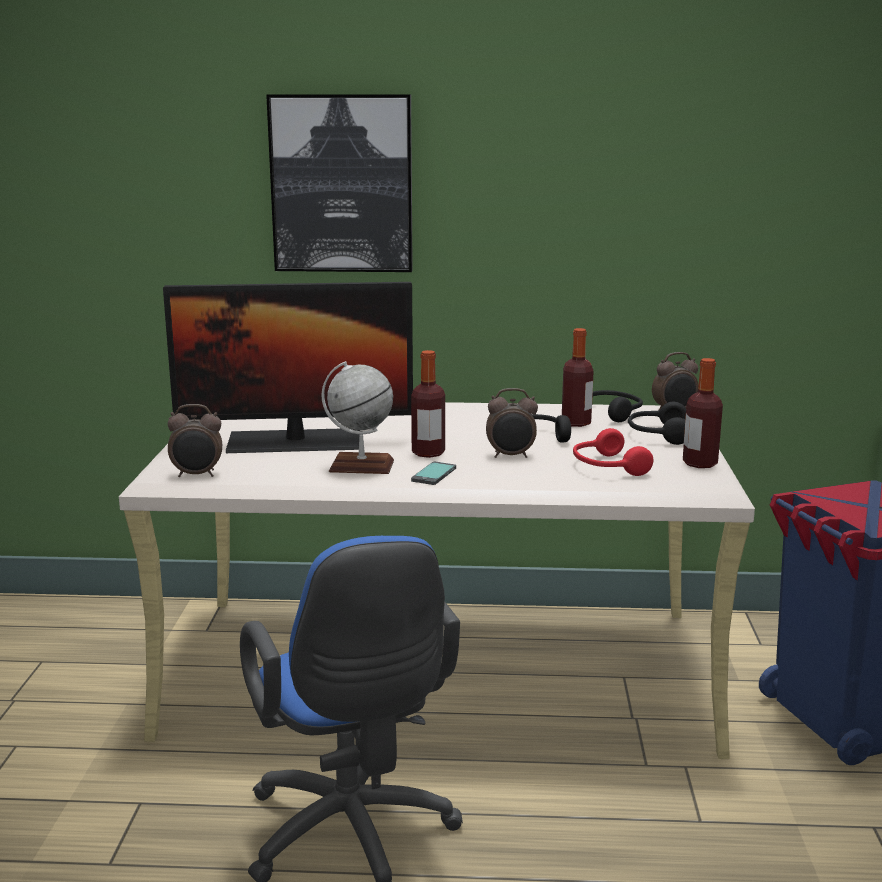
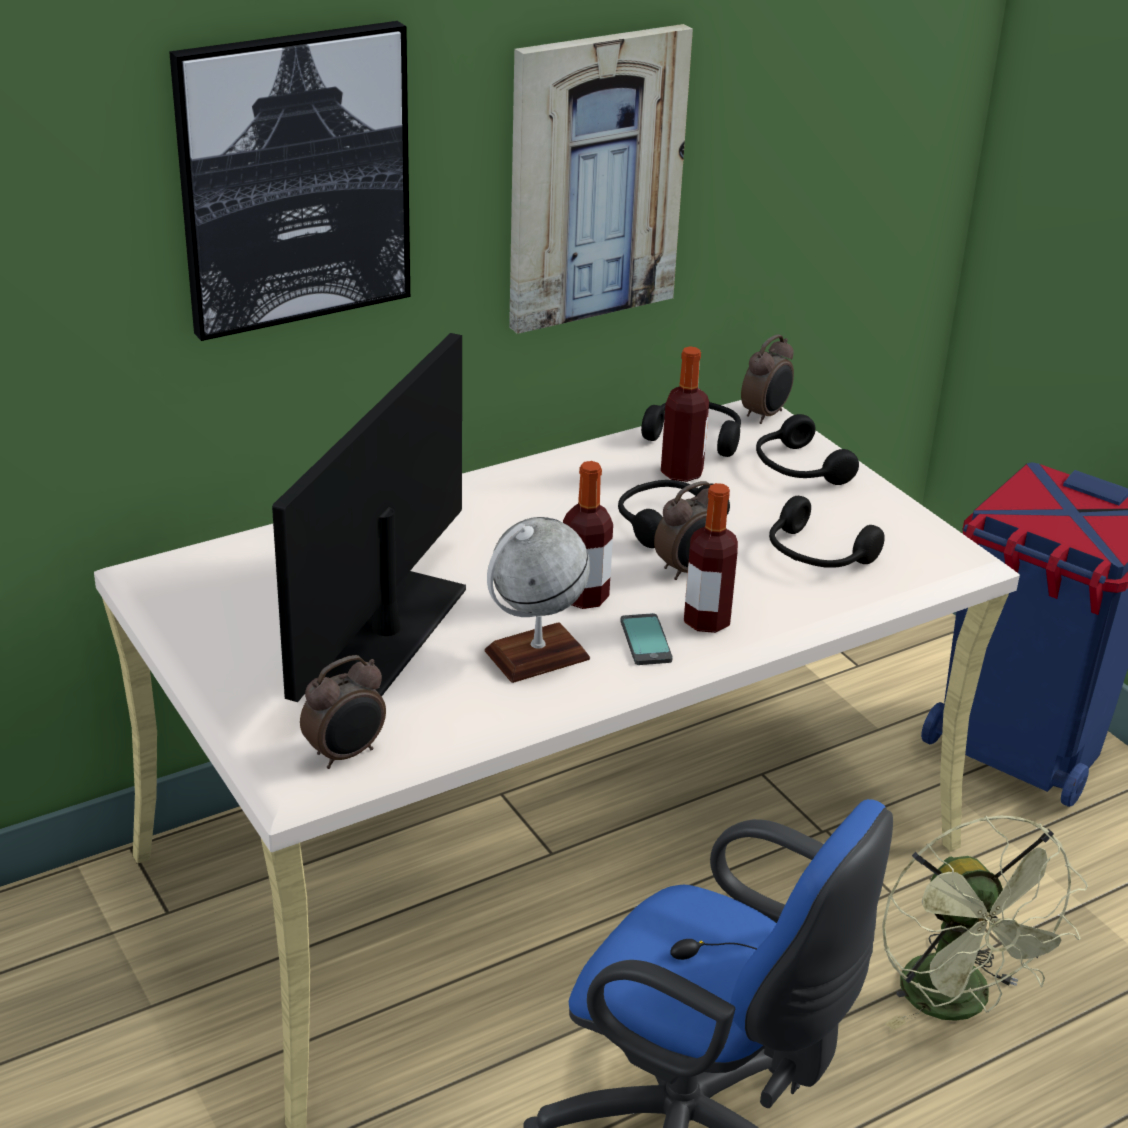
camera: 35 degrees left, 15 degrees up
monitor [163,282,413,453] -> monitor turned 150 degrees clockwise [272,333,466,702]
red headphones [573,428,653,476] -> black headphones [769,496,885,568]
bottle [683,358,723,468] -> bottle moved to [684,483,738,633]
none -> picture [509,24,693,334]
none -> green fan [882,815,1088,1031]

